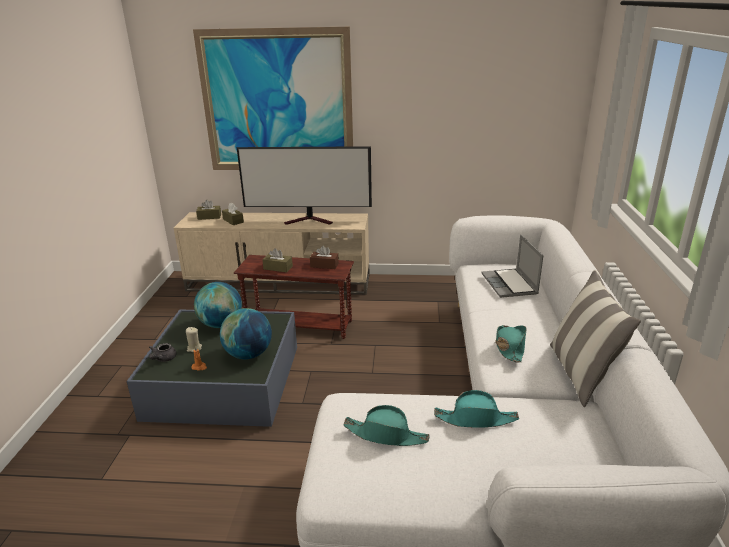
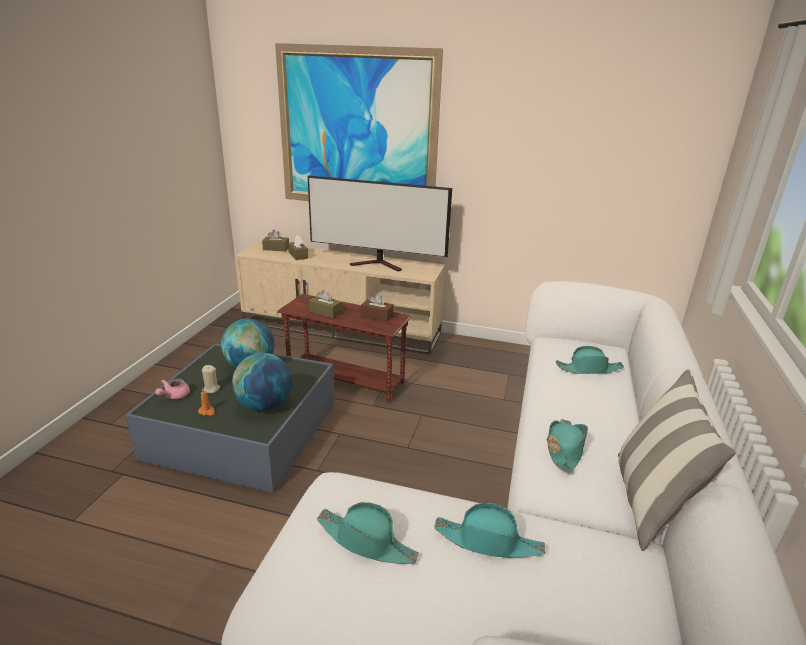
camera: 10 degrees right, 0 degrees up
grey teapot [149,343,177,362] -> pink teapot [155,379,190,399]
laptop [482,234,544,298] -> turquoise hat [556,346,624,374]

